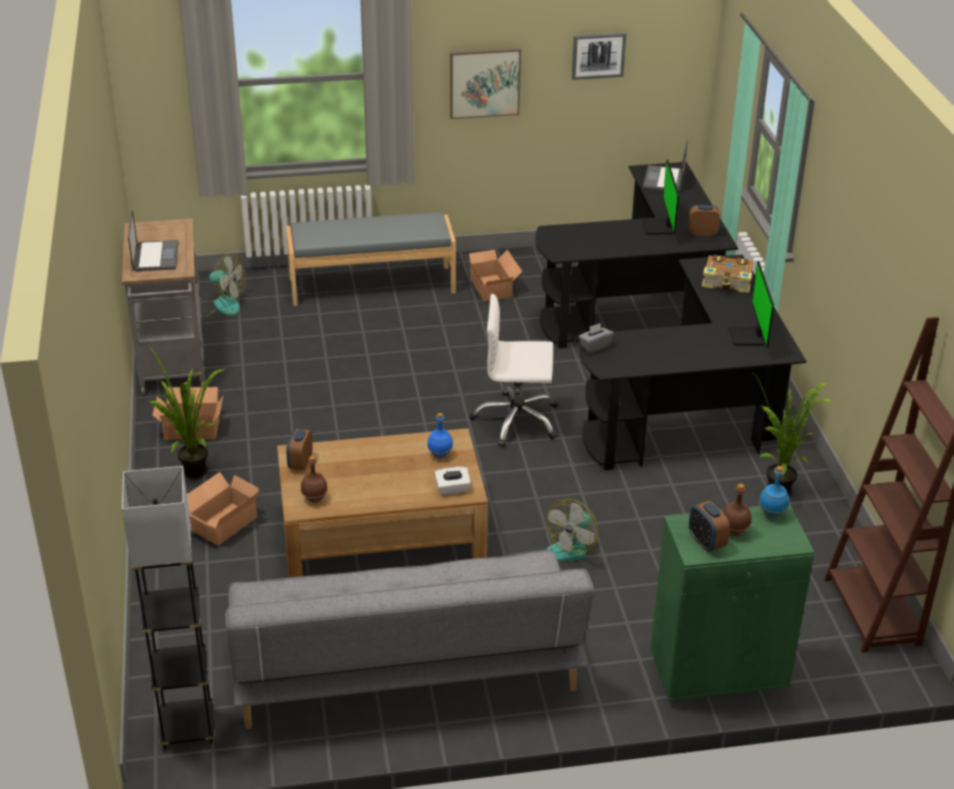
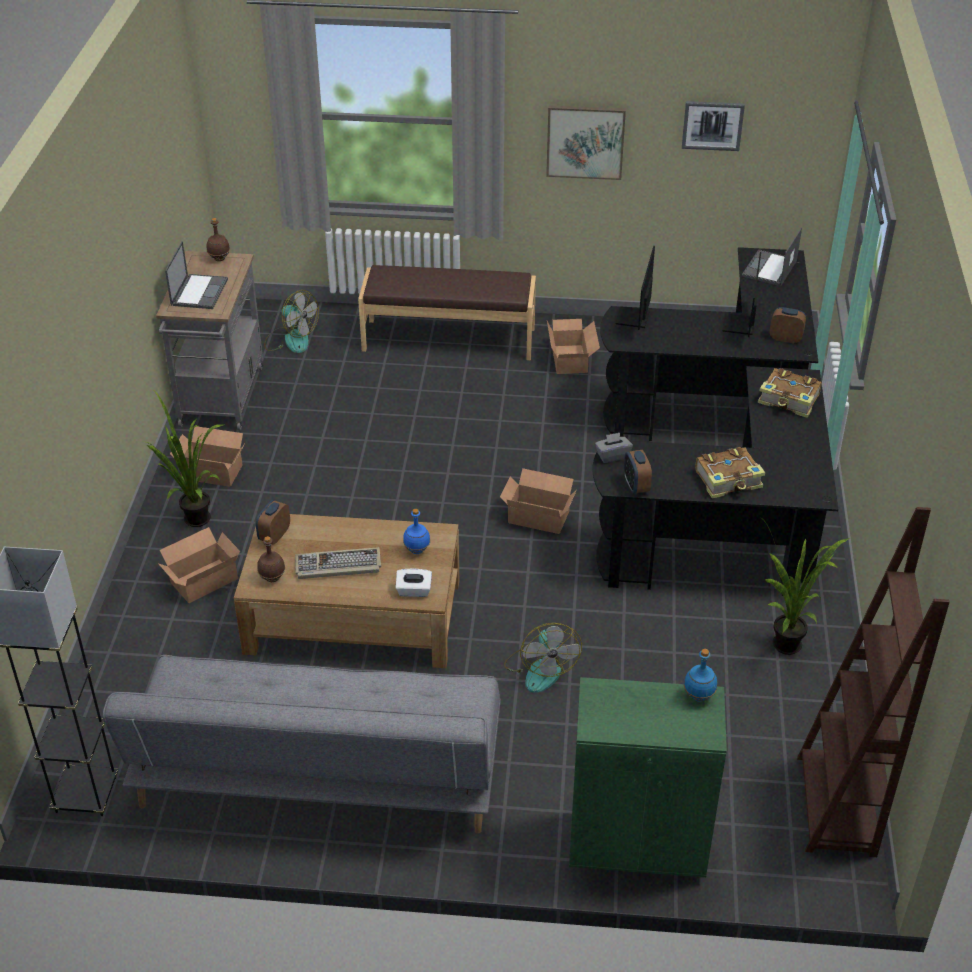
camera: 15 degrees right, 5 degrees up
grey bench [286,212,456,306] -> brown bench [358,265,536,360]
white office chair [470,294,558,447] -> cardboard box [500,468,577,534]
fan [547,499,598,561] -> fan turned 60 degrees counterclockwise [504,623,582,693]
alarm clock [689,501,730,552] -> alarm clock moved to [624,450,652,494]
brown bottle [723,484,751,536] -> brown bottle moved to [206,218,230,261]
monitor [729,261,774,347] -> monitor moved to [615,246,655,330]
none -> keyboard [295,547,381,579]
none -> book [695,447,765,499]

